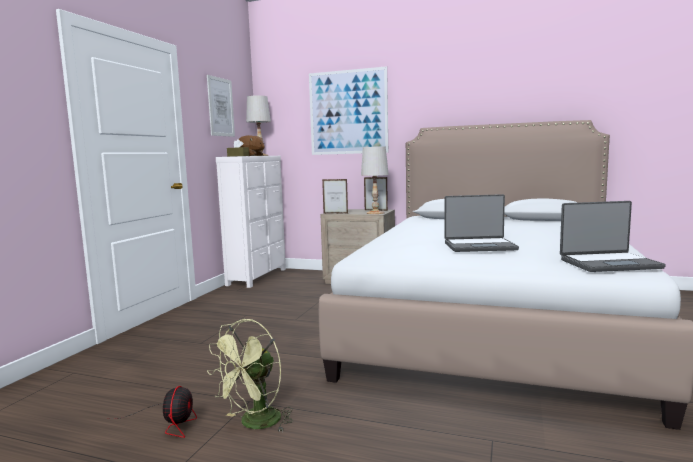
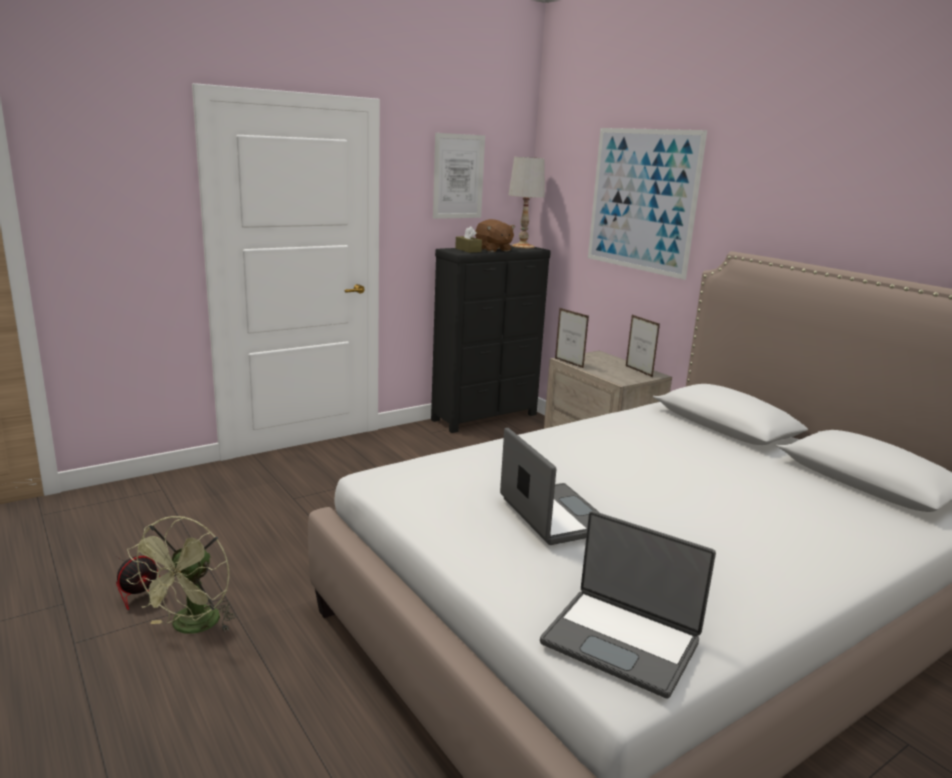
camera: 35 degrees right, 10 degrees up
green fan [207,319,293,433] -> green fan turned 60 degrees counterclockwise [126,516,236,634]
white dresser [216,156,286,288] -> black dresser [431,245,551,433]
white table lamp [361,147,389,214] -> none
laptop [444,194,519,252] -> laptop turned 150 degrees counterclockwise [500,428,600,545]

